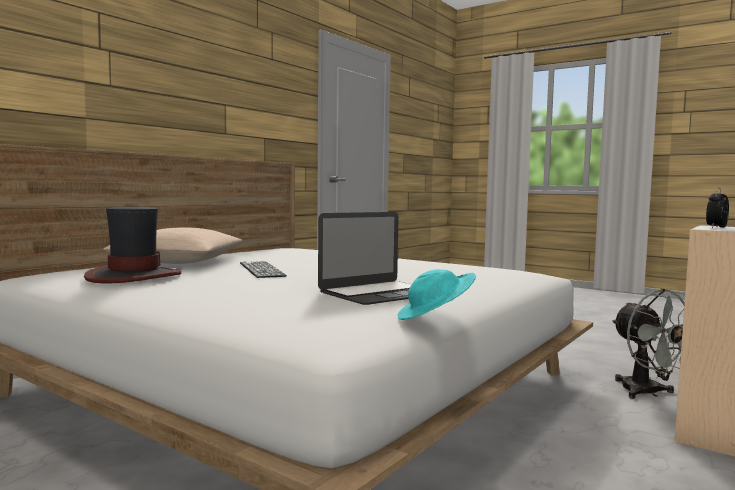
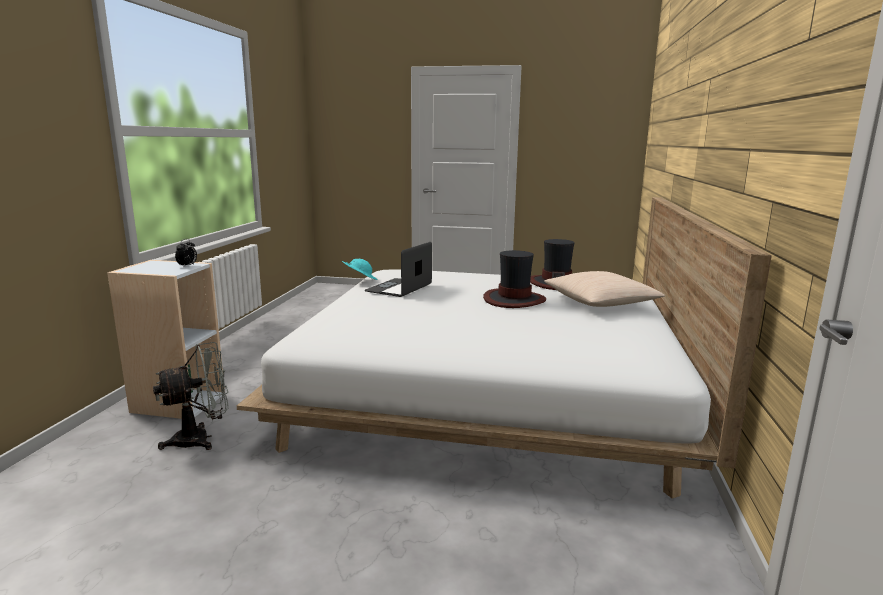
camera: 155 degrees right, 10 degrees up
keyboard [240,261,287,278] -> hat [483,250,546,308]
grey fan [612,289,685,399] -> grey fan turned 105 degrees clockwise [153,342,229,450]

